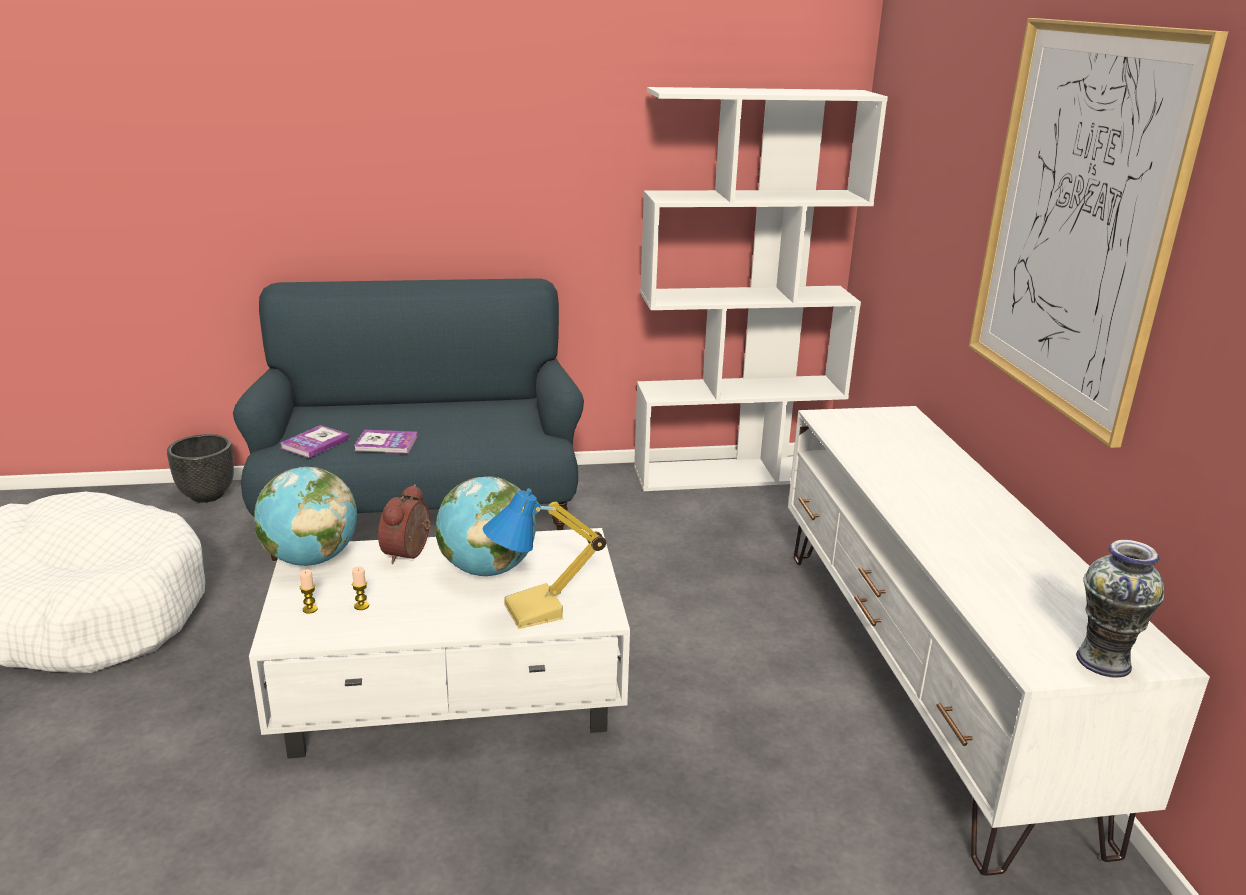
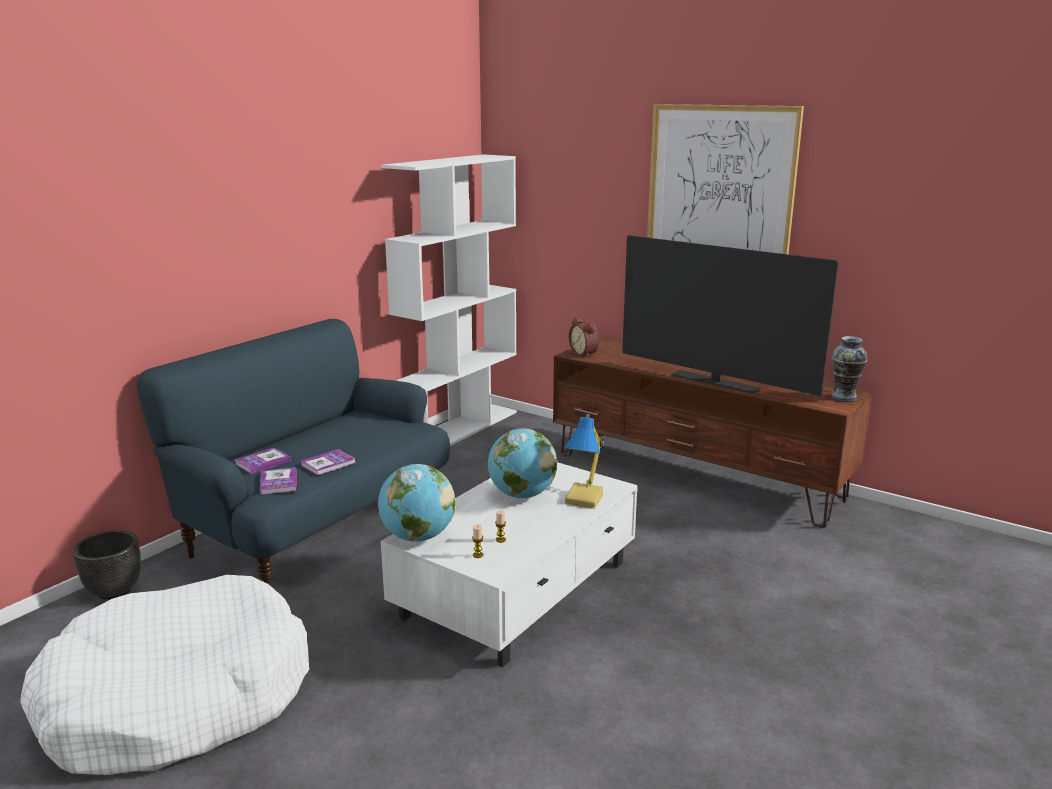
camera: 45 degrees left, 5 degrees down
alarm clock [378,484,431,564] -> alarm clock moved to [569,317,599,358]
white tv stand [788,406,1210,876] -> brown tv stand [553,338,873,528]
none -> book [235,448,291,474]
none -> television [622,235,839,396]

